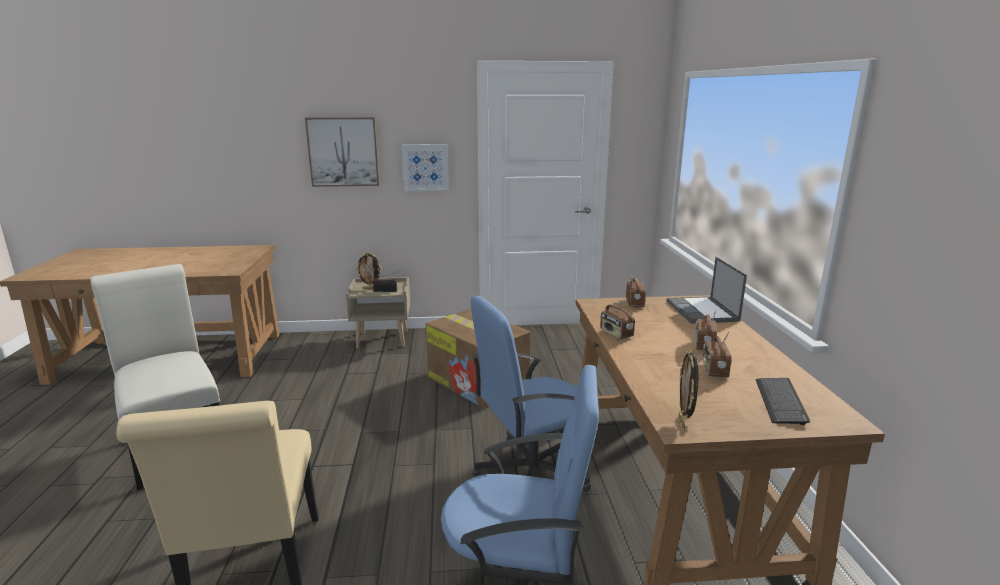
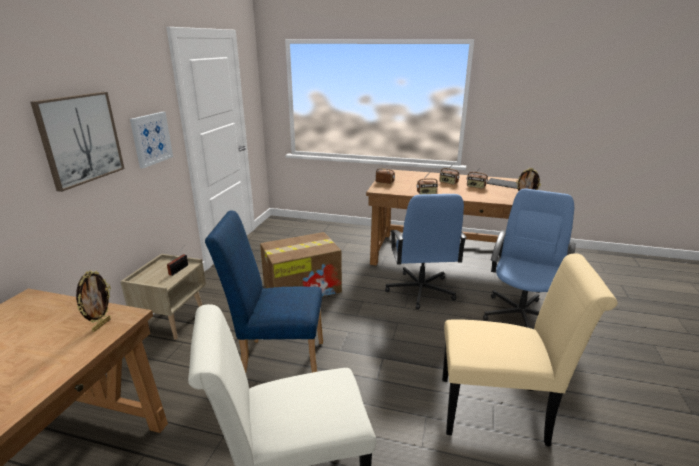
camera: 70 degrees left, 5 degrees up
picture frame [356,252,382,289] -> picture frame moved to [76,271,111,332]
laptop [666,257,747,324] -> none
none -> blue chair [205,211,323,373]

